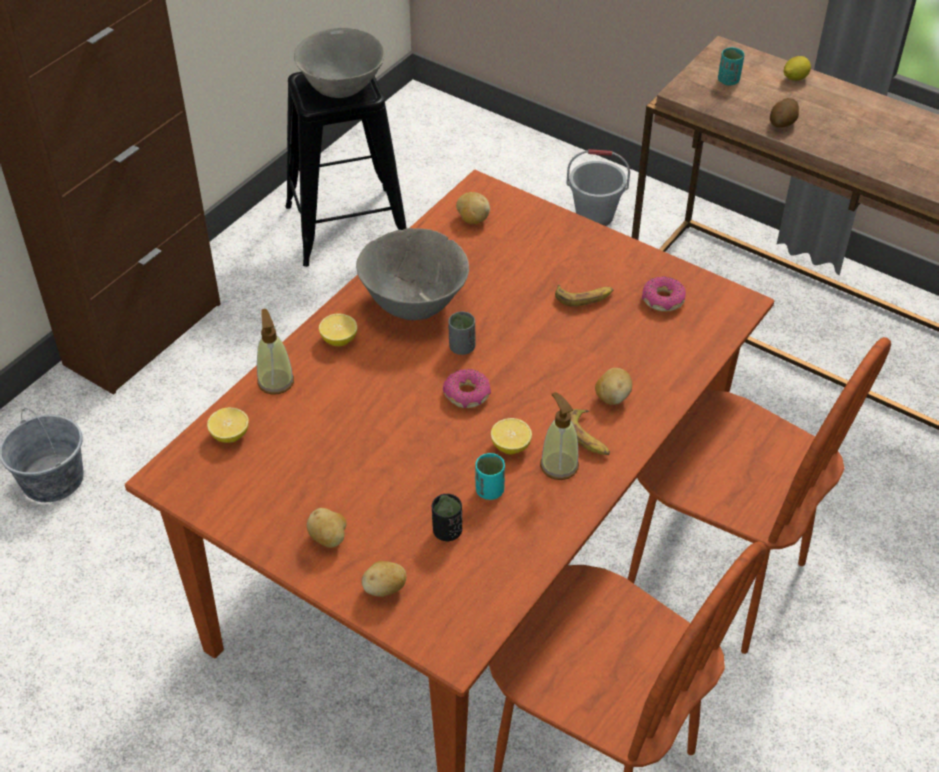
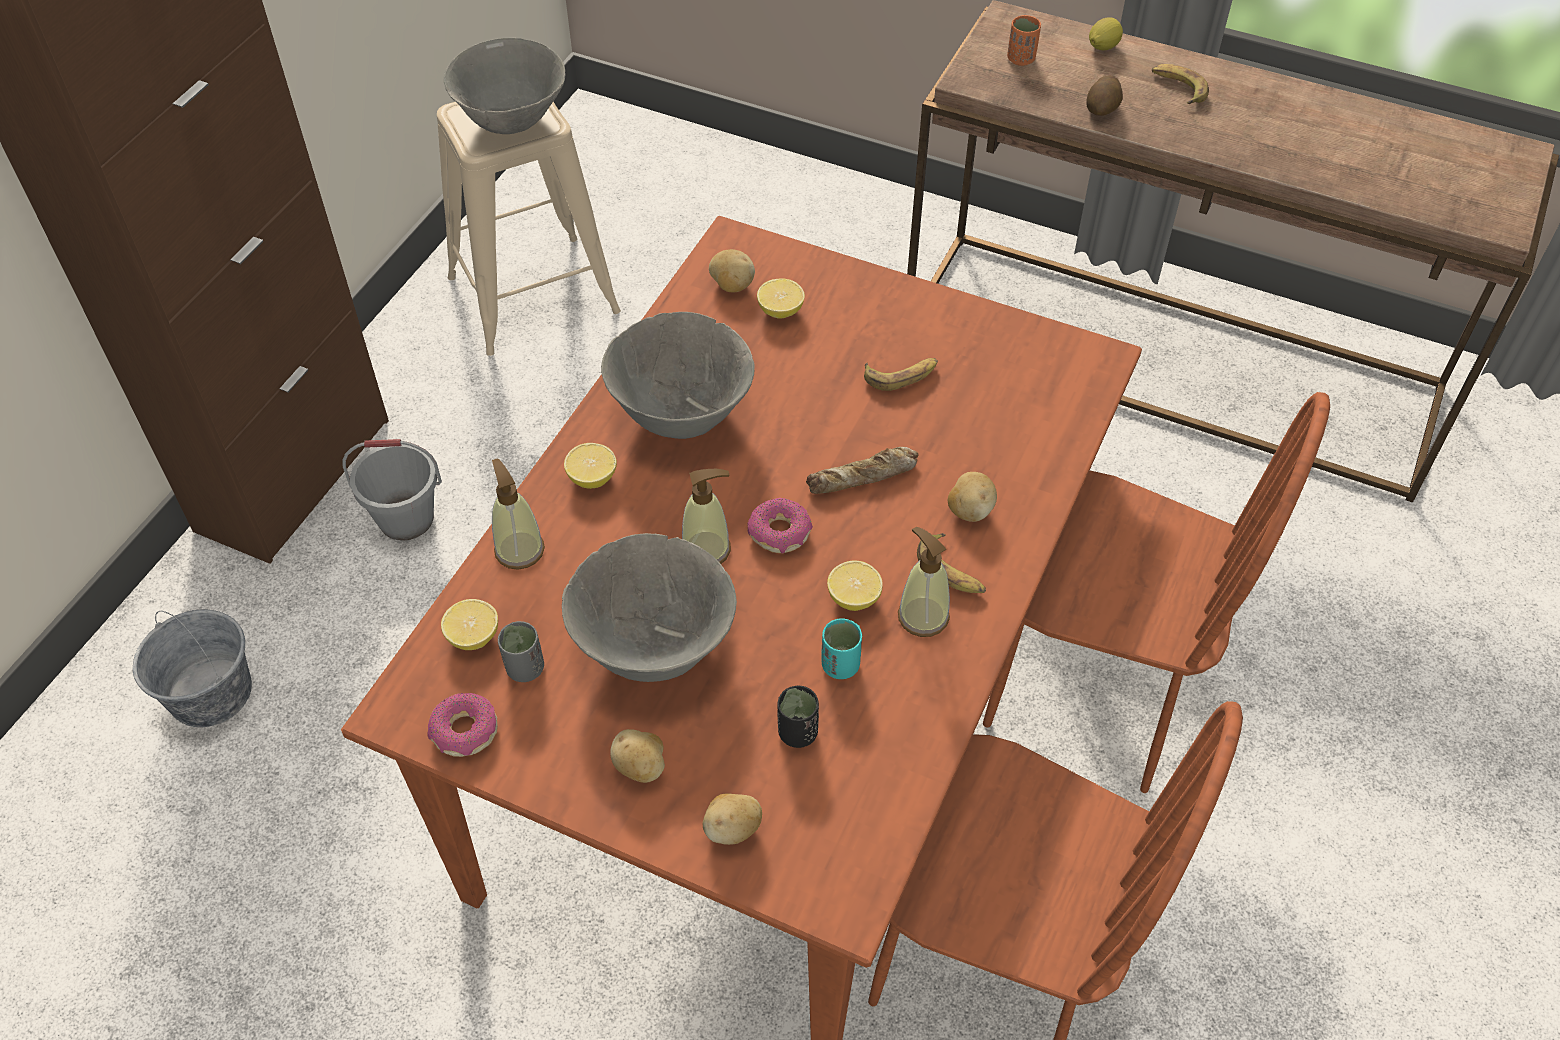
camera: 10 degrees left, 5 degrees up
black stool [285,72,406,267] -> beige stool [437,102,621,356]
grey cup [448,311,476,355] -> grey cup moved to [498,621,544,682]
grey bucket [566,149,630,226] -> grey bucket moved to [343,439,442,541]
donut [642,276,686,312] -> donut moved to [428,693,498,757]
turquoise cup [718,47,744,86] -> orange cup [1007,15,1041,66]
none -> grey bowl [562,533,737,682]
none -> soap dispenser [682,469,731,564]
none -> lemon [757,278,805,319]
none -> bread [806,447,919,494]
none -> banana [1152,64,1209,104]

